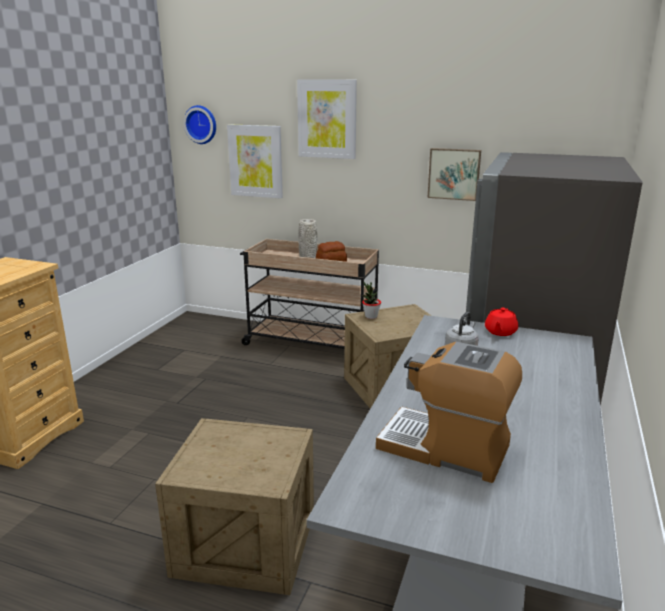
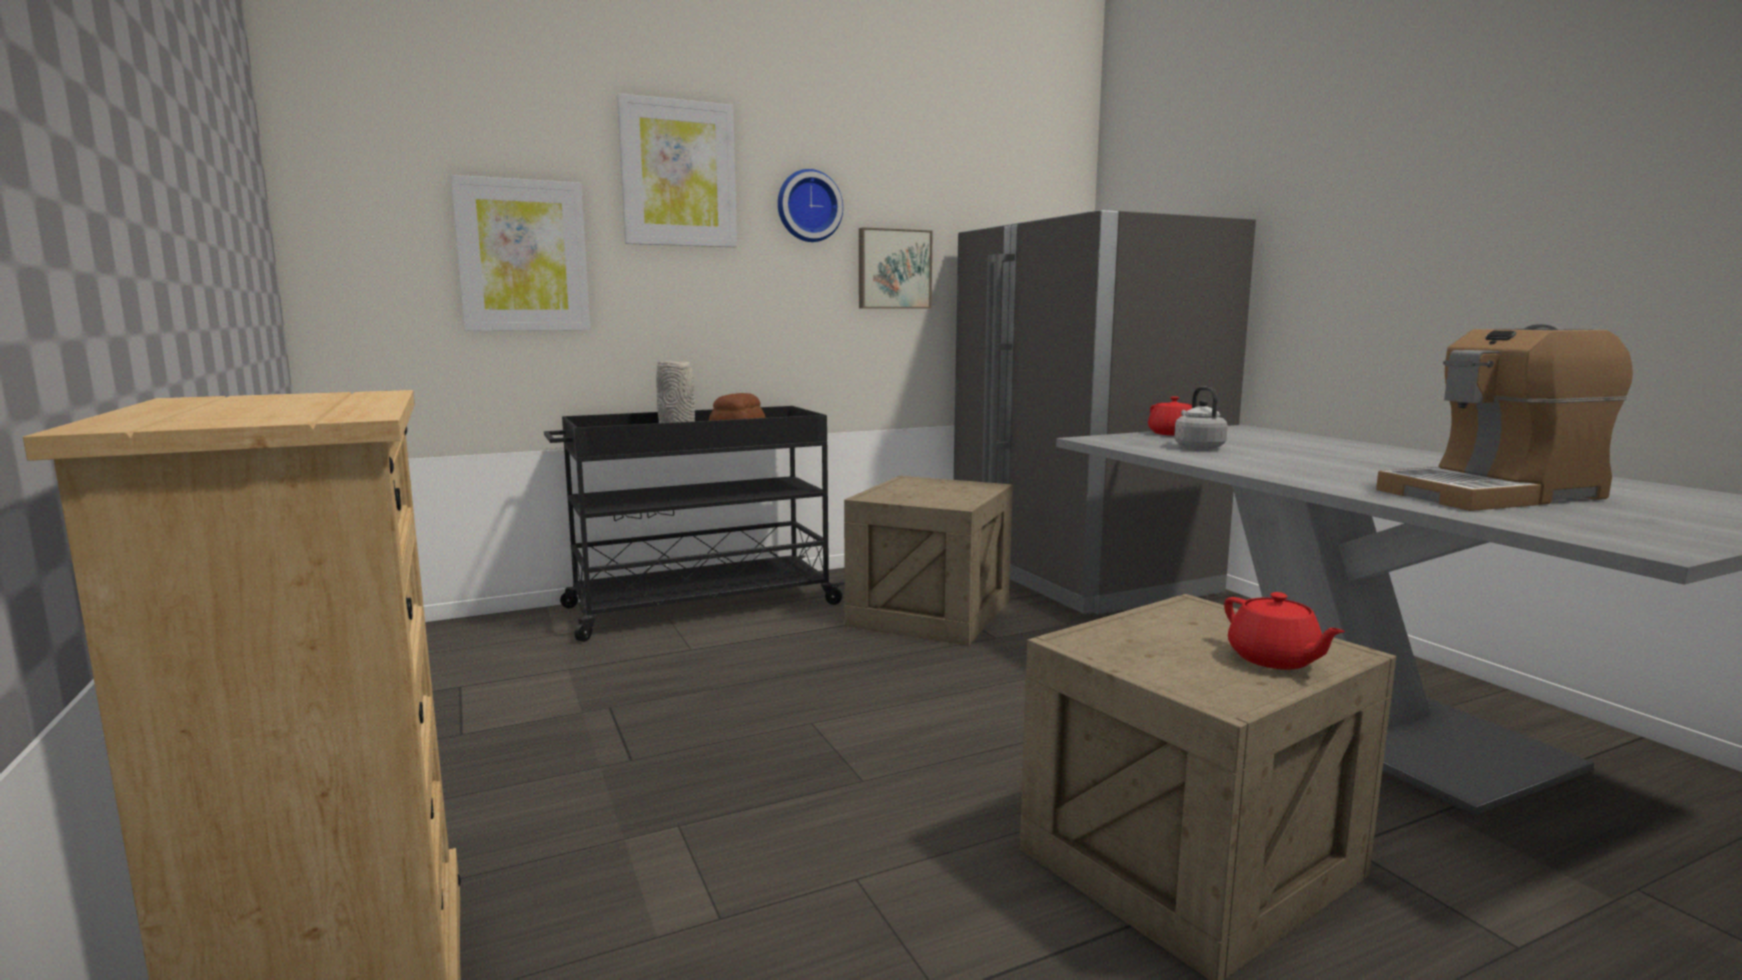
camera: 45 degrees left, 10 degrees down
wall clock [183,105,216,144] -> wall clock moved to [778,169,843,242]
beige cart [240,239,379,349] -> black cart [544,406,845,642]
potted plant [362,282,381,319] -> none
none -> red teapot [1224,592,1345,669]

